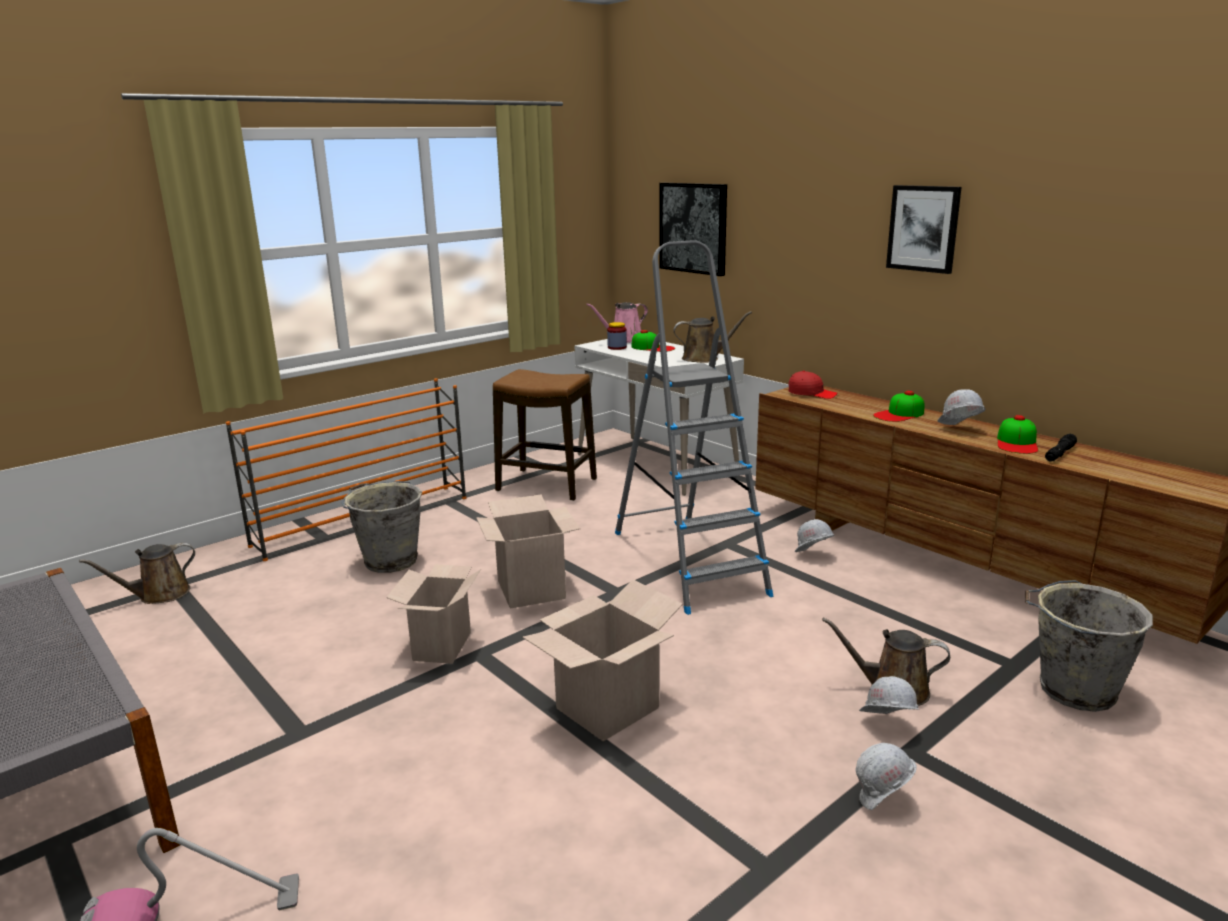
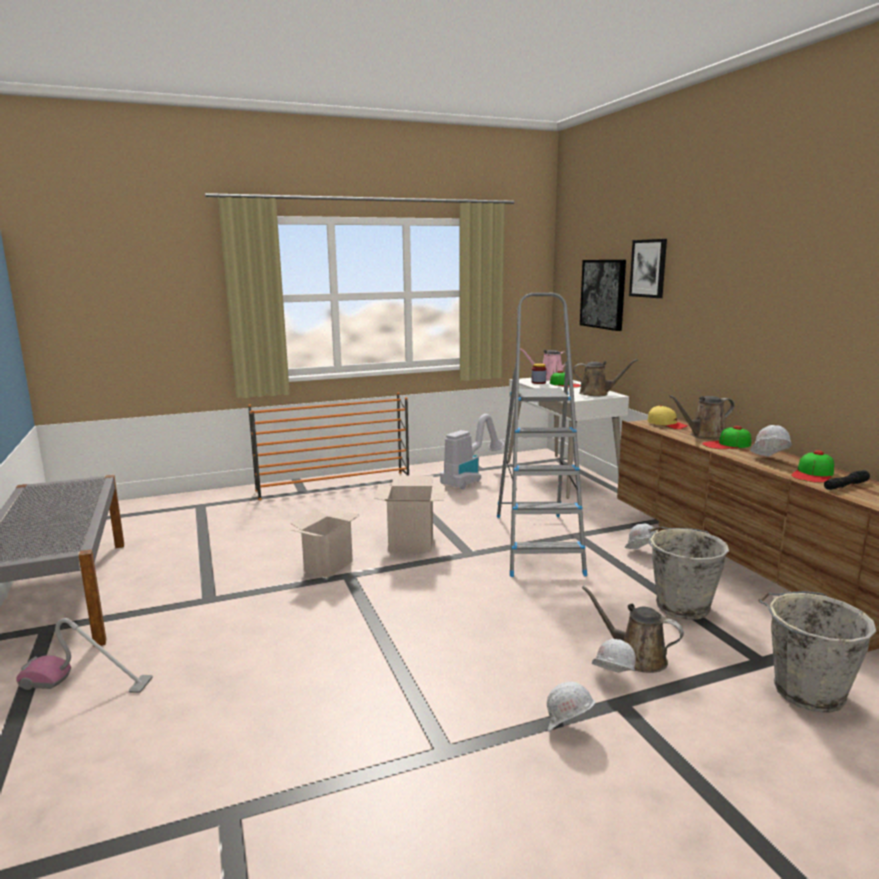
camera: 20 degrees right, 5 degrees down
brown watering can [79,543,195,604] -> brown watering can moved to [669,395,735,439]
grey bucket [342,481,422,573] -> grey bucket moved to [648,526,729,620]
stool [493,369,597,501] -> vacuum cleaner [440,414,504,490]
cardboard box [522,579,683,741] -> none
red cap [789,371,838,399] -> yellow cap [648,405,688,429]
picture [886,185,962,274] -> picture moved to [629,239,667,298]

